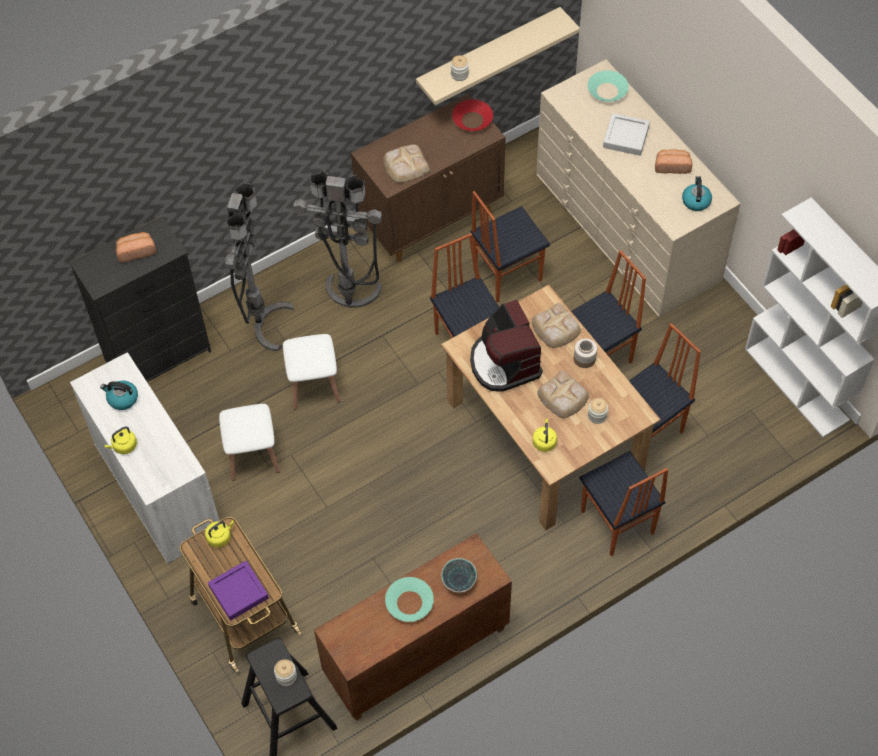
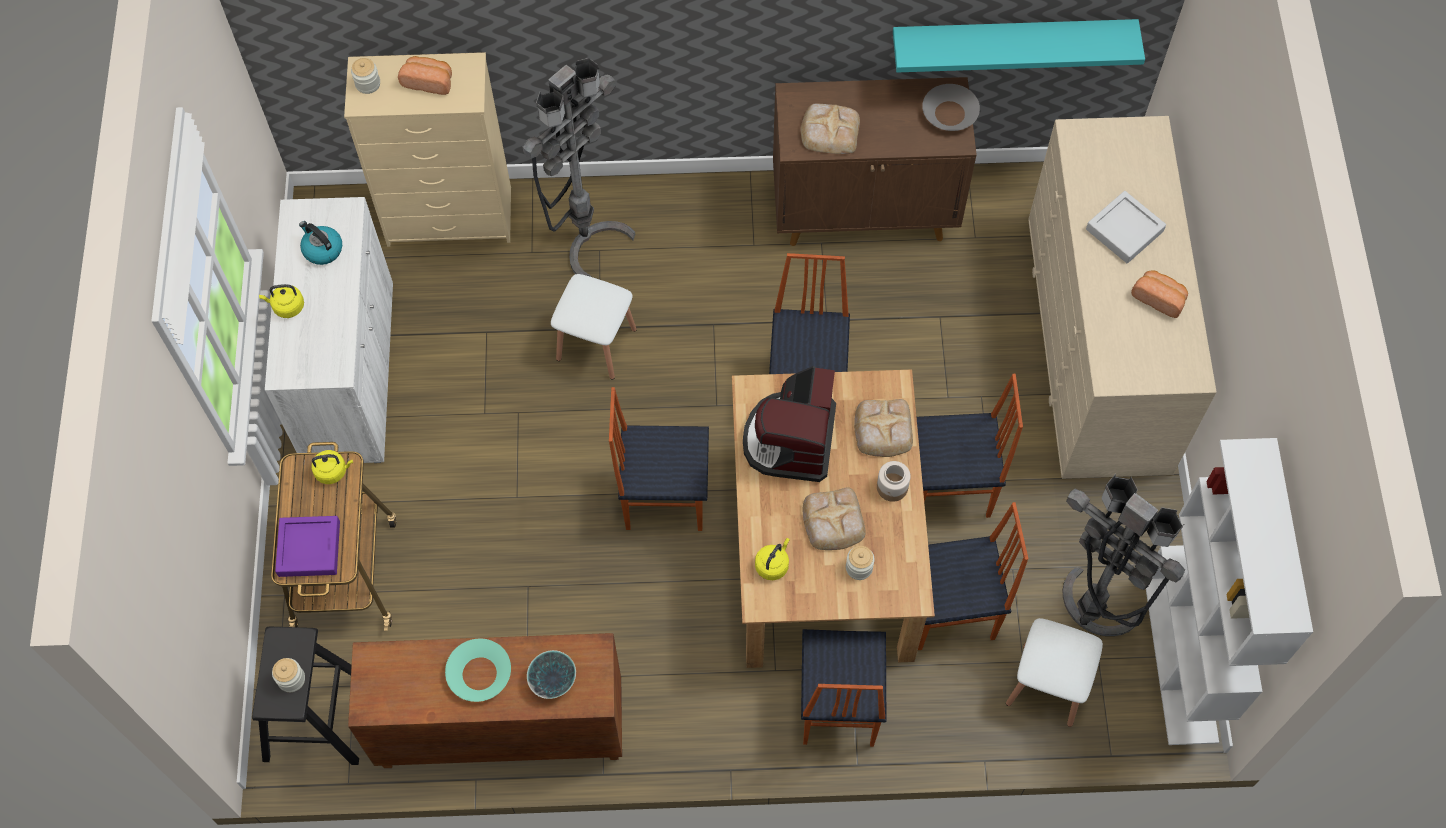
camera: 30 degrees right, 5 degrees up
black dresser [69,216,211,382] -> beige dresser [344,52,511,247]
white stool [219,404,280,481] -> white stool moved to [1006,618,1103,727]
grey floor lamp [293,170,382,308] -> grey floor lamp moved to [1062,474,1185,636]
beige shelf [416,7,580,105] -> turquoise shelf [893,19,1145,72]
jar [451,55,469,81] -> jar moved to [351,58,380,94]
red bowl [452,99,493,131] -> grey bowl [922,84,980,131]
chair [470,191,550,303] -> chair moved to [609,387,709,531]
turquoise bowl [588,70,629,102] -> none
kettle [682,176,712,211] -> none

